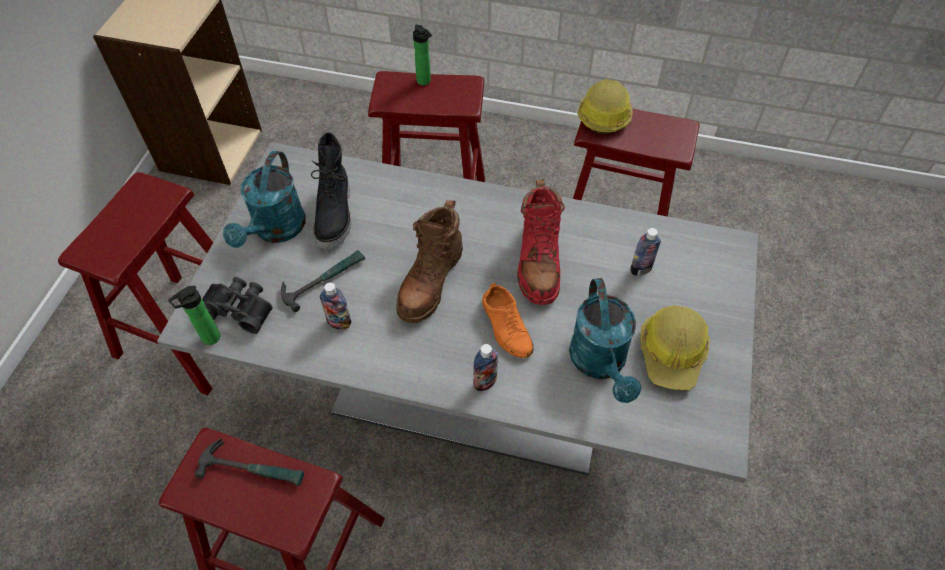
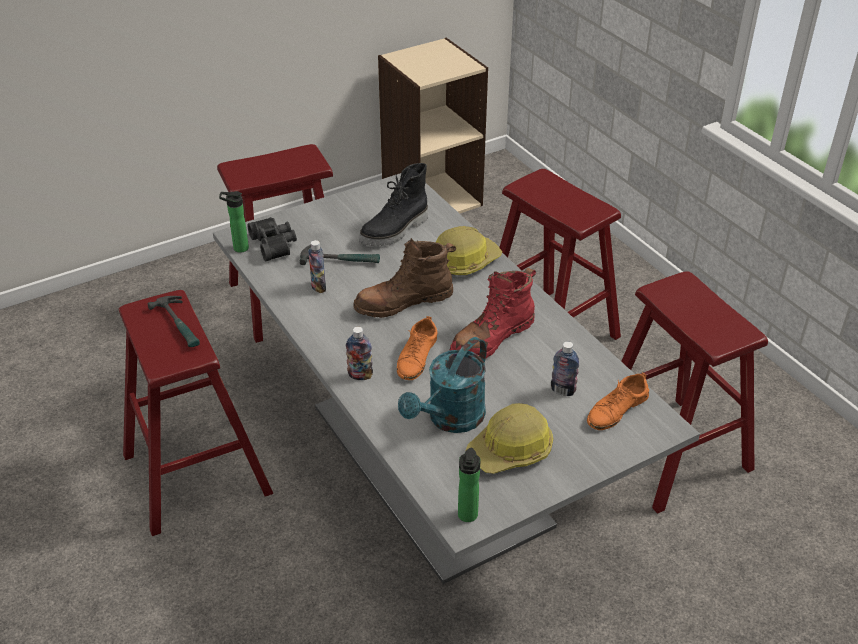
camera: 45 degrees right, 15 degrees down
turquoise watering can [223,151,305,248] -> none
bottle [413,24,432,85] -> bottle moved to [458,447,481,522]
hard hat [577,79,632,134] -> hard hat moved to [436,226,502,275]
none -> orange shoe [587,372,649,430]

